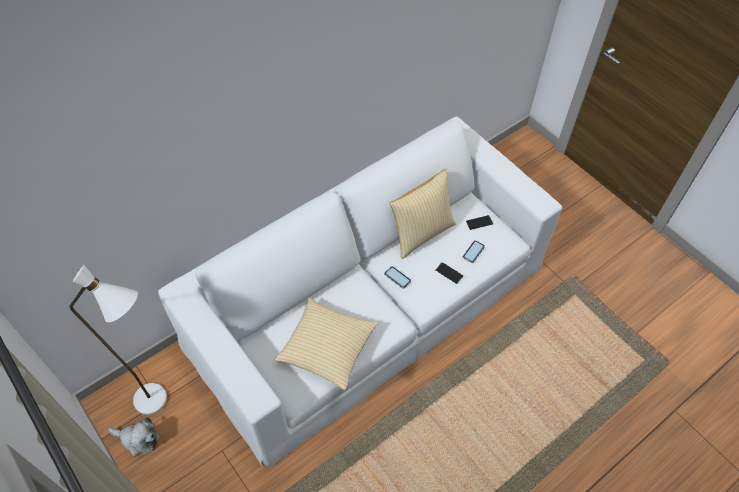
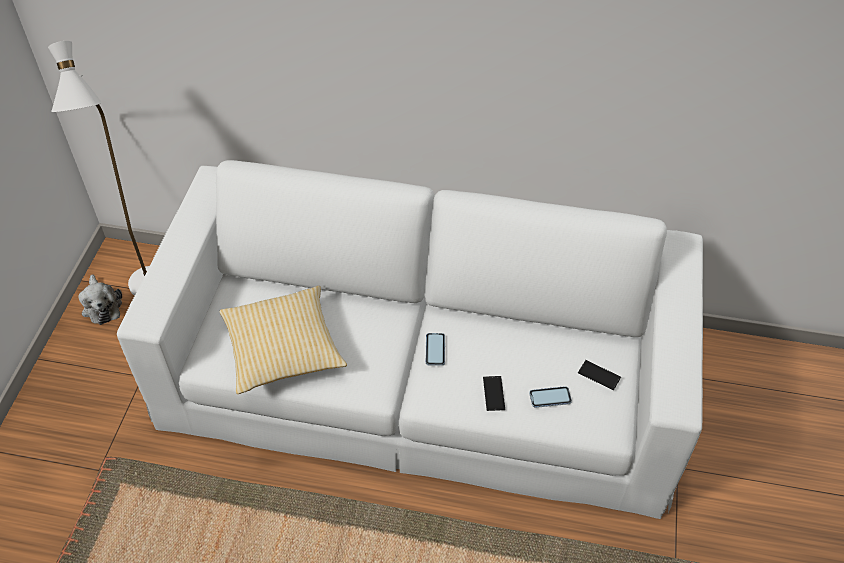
camera: 50 degrees right, 5 degrees down
pillow [390,169,456,259] -> none

